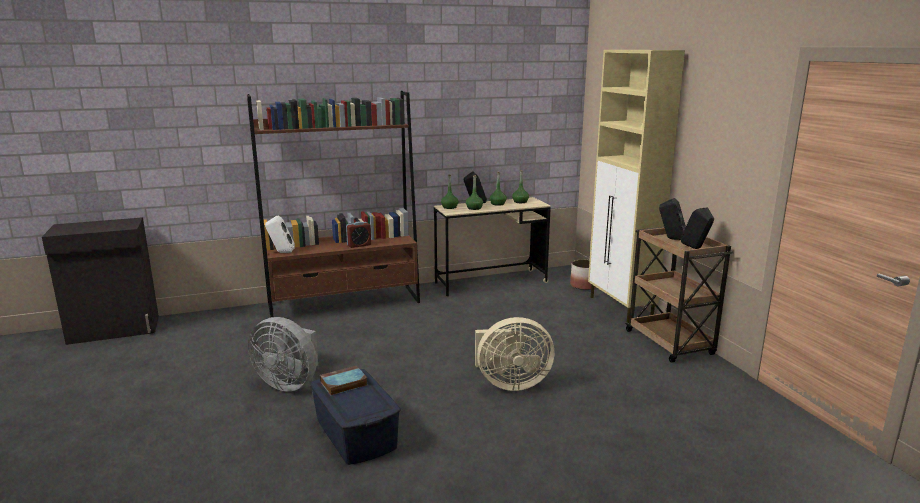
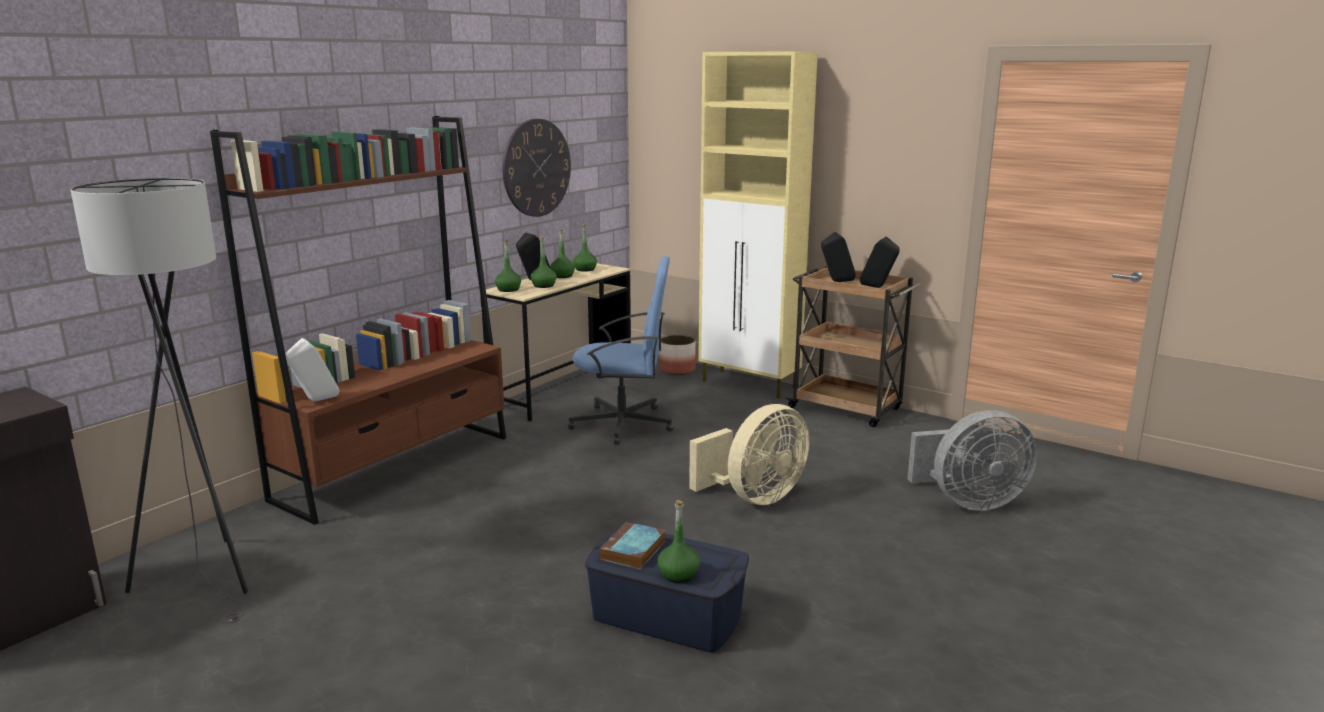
camera: 35 degrees left, 0 degrees up
grey fan [248,317,318,392] -> grey fan moved to [908,410,1038,511]
alarm clock [346,221,371,248] -> none
none -> grey floor lamp [70,178,248,623]
none -> wall clock [503,119,571,217]
none -> blue office chair [568,256,674,445]
none -> green bottle [657,500,700,583]

